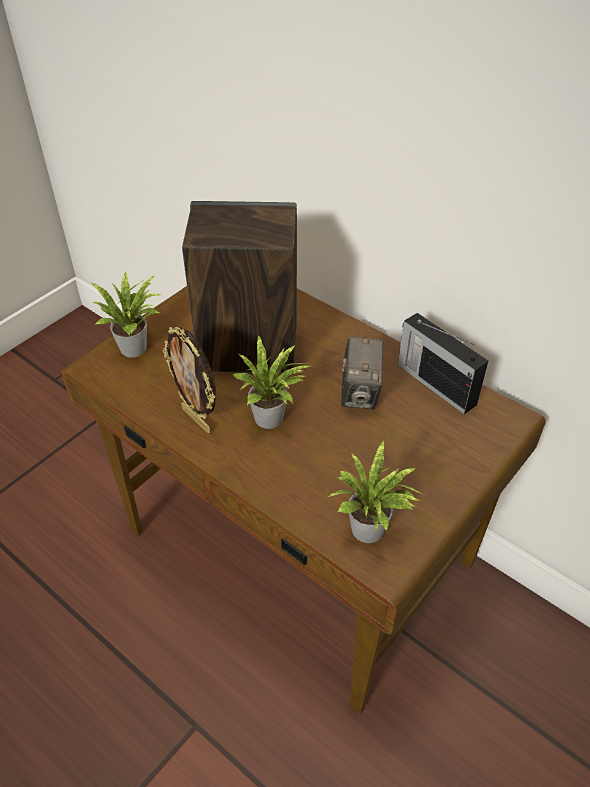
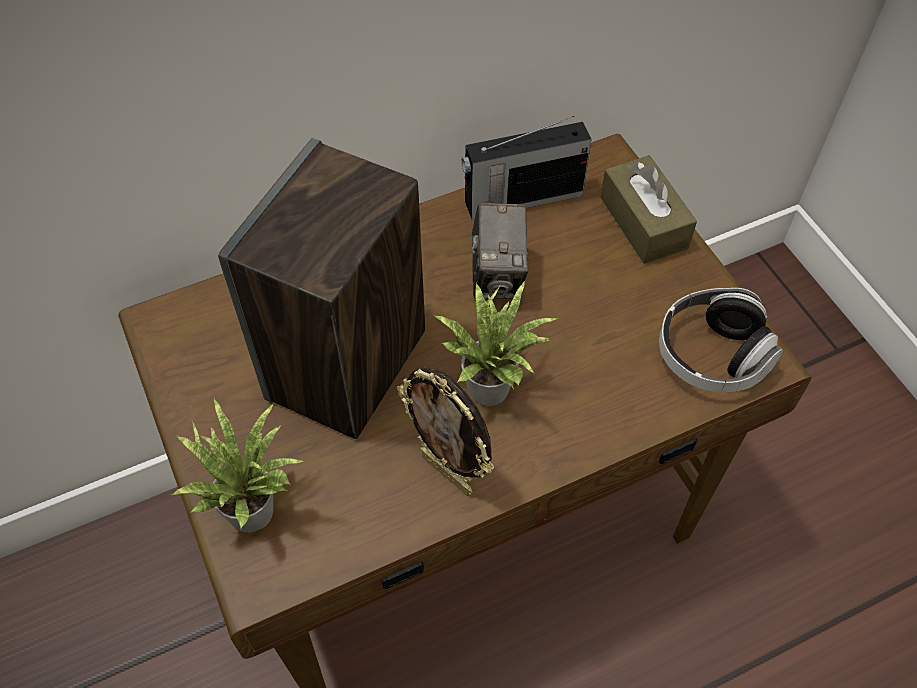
camera: 65 degrees left, 10 degrees up
picture frame [163,327,216,433] -> picture frame turned 60 degrees clockwise [397,367,494,496]
potted plant [328,441,424,543] -> headphones [659,288,784,392]
camera [341,336,384,409] -> camera turned 60 degrees clockwise [472,203,528,299]
none -> brown tissue box [600,155,697,264]

